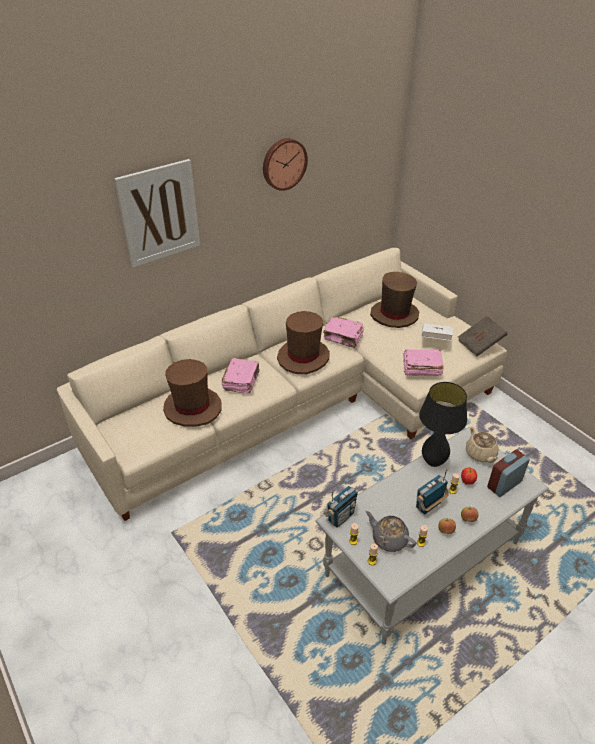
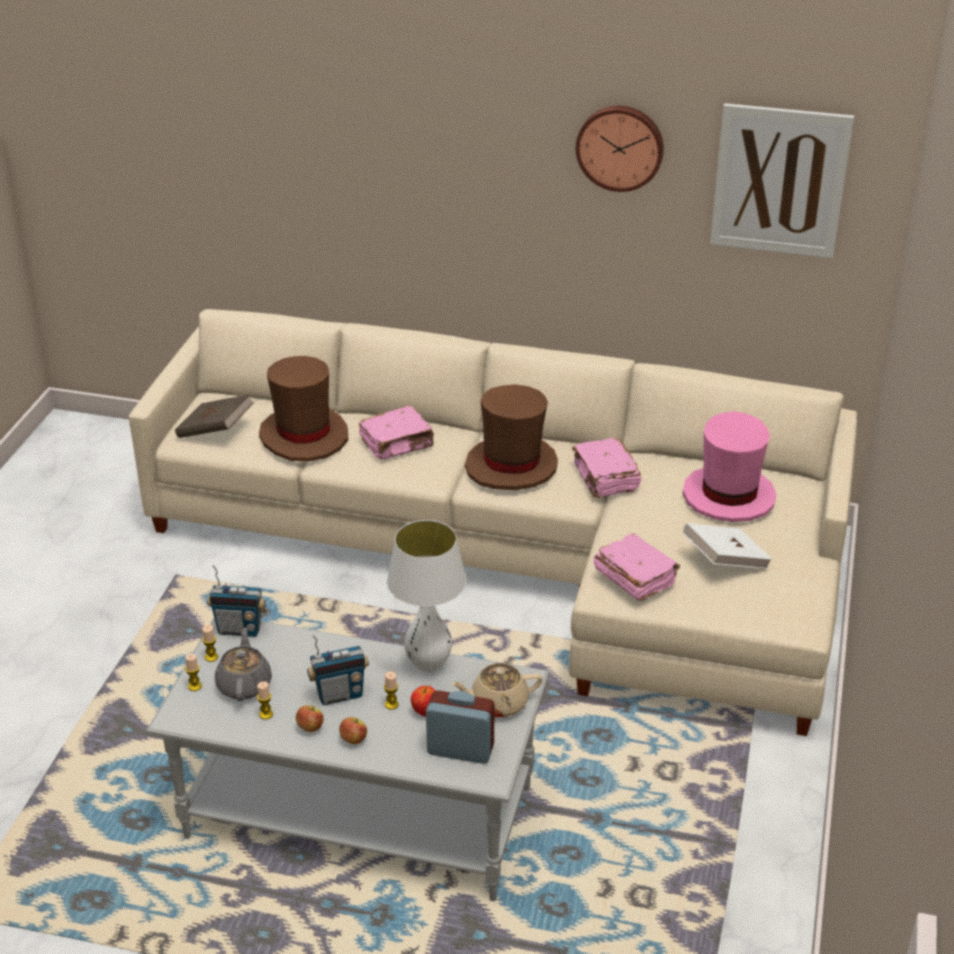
camera: 50 degrees right, 5 degrees down
picture [114,159,200,268] -> picture moved to [710,103,854,259]
brown hat [370,272,419,328] -> pink hat [683,411,776,522]
radio [416,469,449,515] -> radio turned 150 degrees clockwise [307,634,369,705]
black table lamp [419,382,467,467] -> white table lamp [387,520,467,672]
brown book [458,316,507,356] -> brown book moved to [175,394,254,438]
beige teapot [466,427,499,463] -> beige teapot turned 45 degrees clockwise [452,663,543,717]

